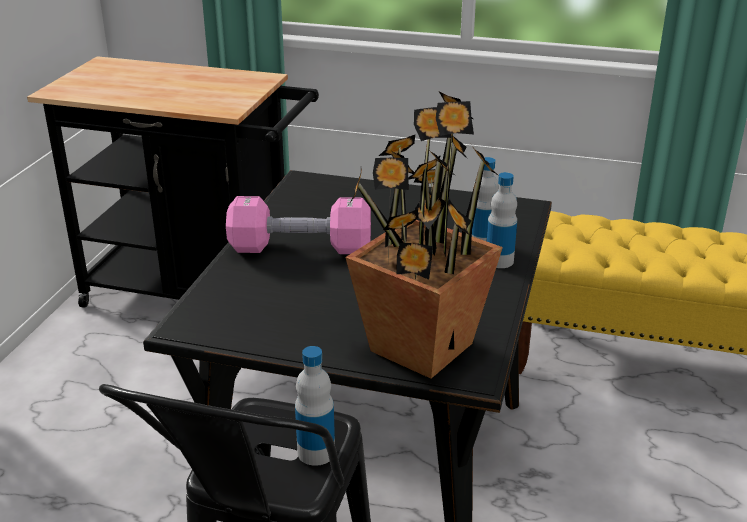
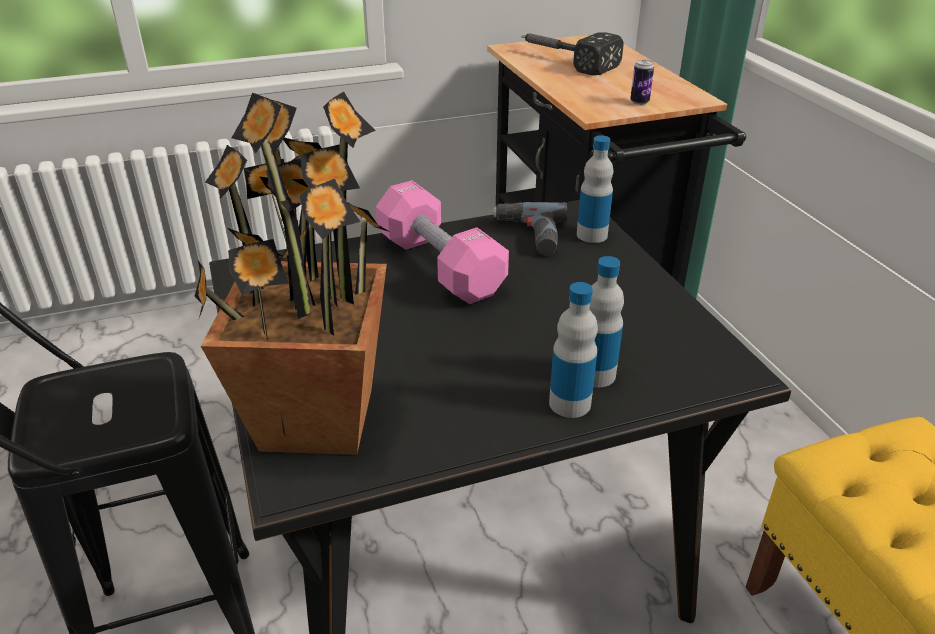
camera: 55 degrees right, 5 degrees up
bottle [295,346,335,466] -> bottle moved to [577,136,614,243]
none -> power drill [492,202,567,256]
none -> hammer [521,32,624,75]
none -> can [630,60,654,105]

